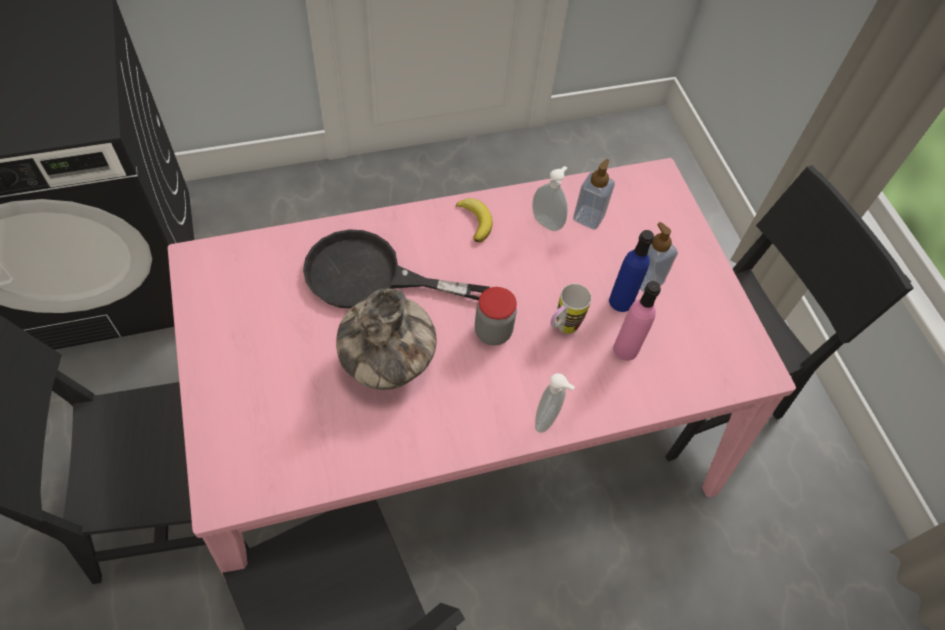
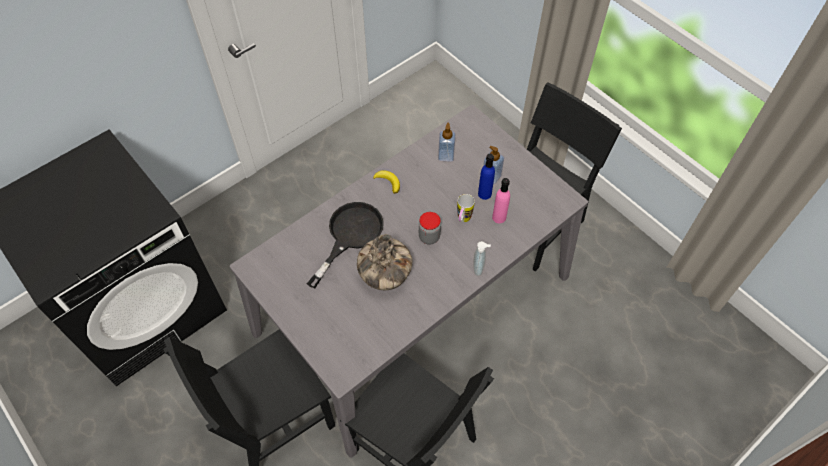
camera: 20 degrees left, 0 degrees up
pink dining table [168,158,796,581] -> grey dining table [230,105,588,458]
black frying pan [303,229,490,308] -> black frying pan turned 135 degrees clockwise [307,202,384,288]
soap dispenser [532,166,568,231] -> none

